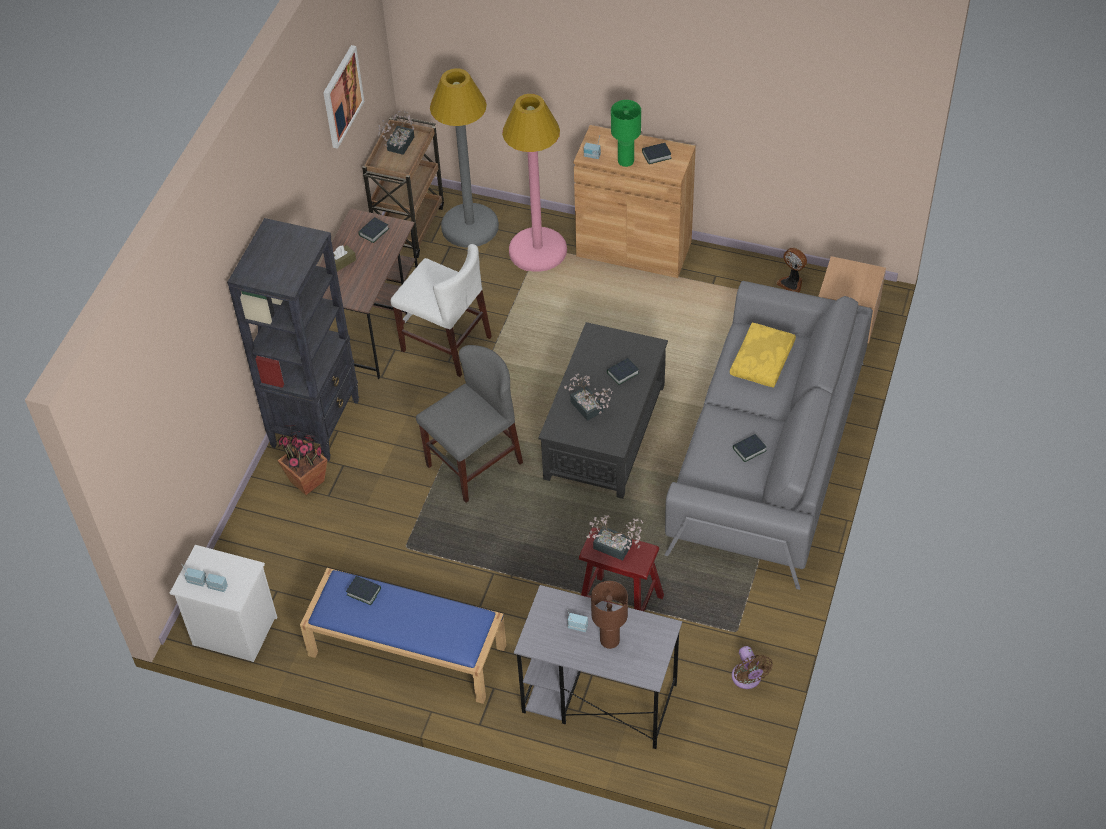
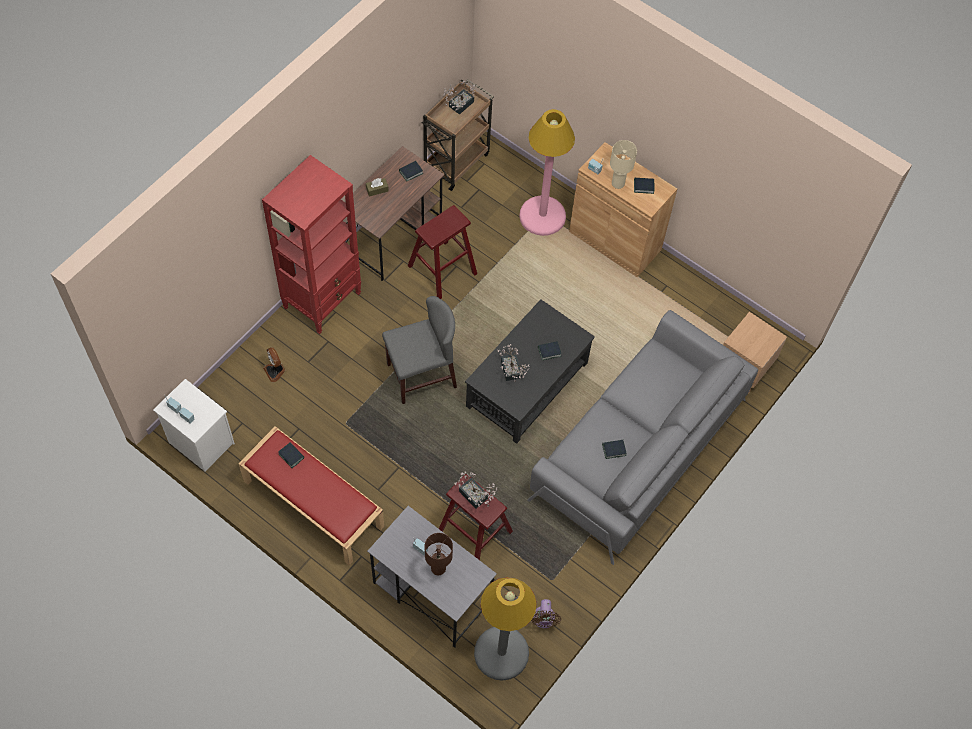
camera: 15 degrees right, 10 degrees up
black bookcase [227,218,359,461] -> red bookcase [262,155,361,334]
potted plant [277,425,327,495] -> none
blue bench [300,568,506,704] -> red bench [238,426,384,565]
picture [323,45,364,149] -> none
white chair [391,244,492,377] -> red stool [408,205,477,299]
grey floor lamp [430,68,499,248] -> grey floor lamp moved to [474,577,537,681]
green table lamp [611,100,641,167] -> beige table lamp [610,140,637,189]
yellow pillow [730,323,796,388] -> none
fan [777,248,807,292] -> fan moved to [263,347,285,382]

